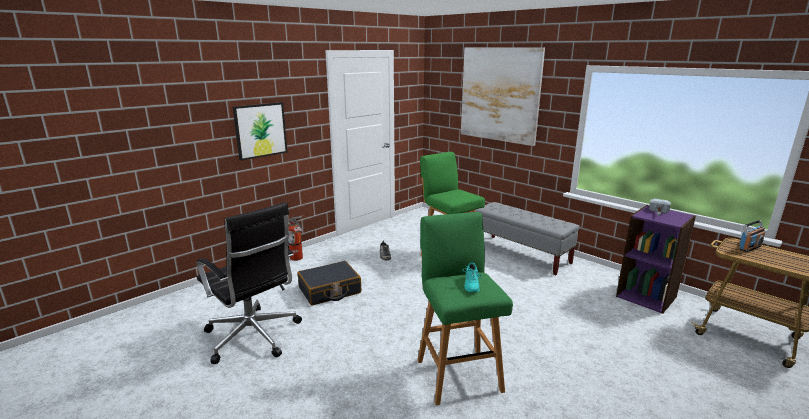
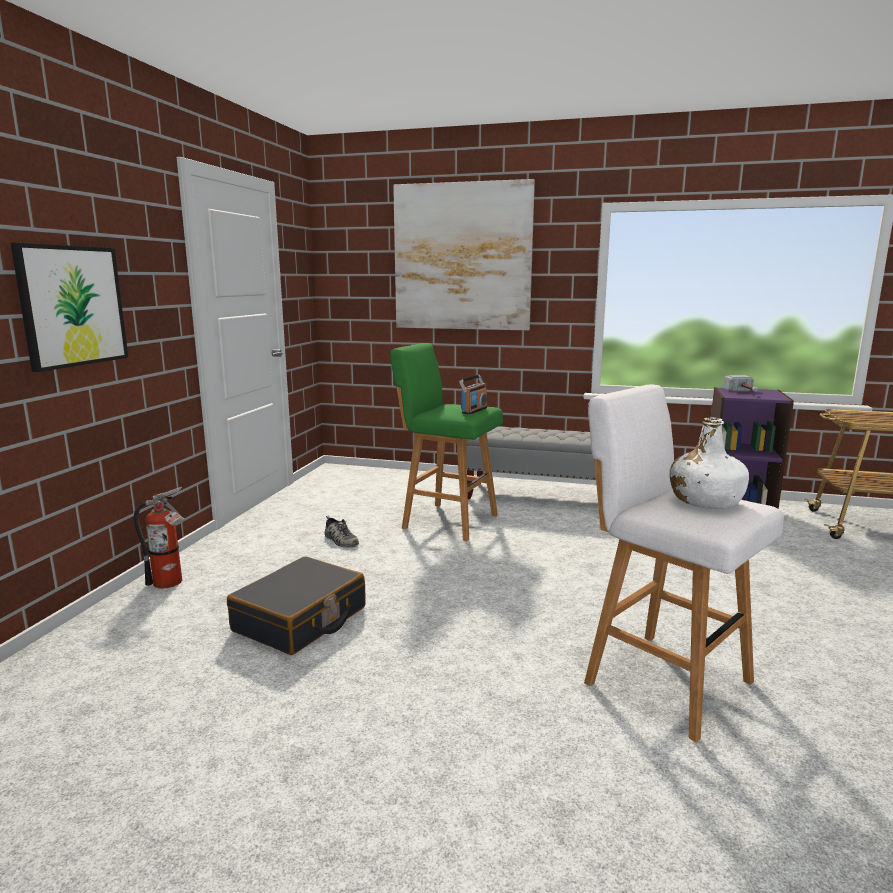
camera: 30 degrees left, 5 degrees down
black office chair [197,202,302,364] -> none
green stool [417,212,513,405] -> white stool [584,384,784,742]
turquoise shoe [463,262,482,292] -> white bottle [670,418,749,509]
radio [739,220,765,252] -> radio moved to [459,375,487,414]

